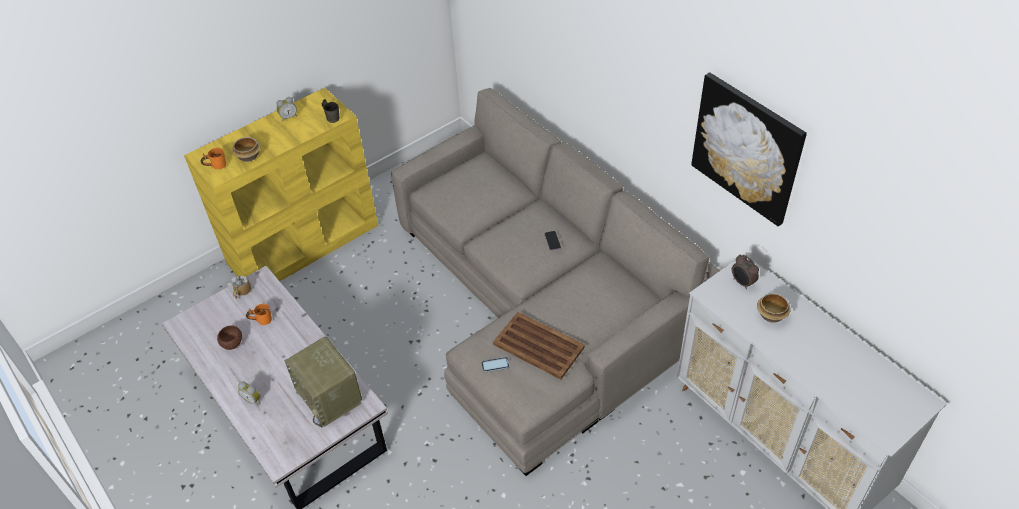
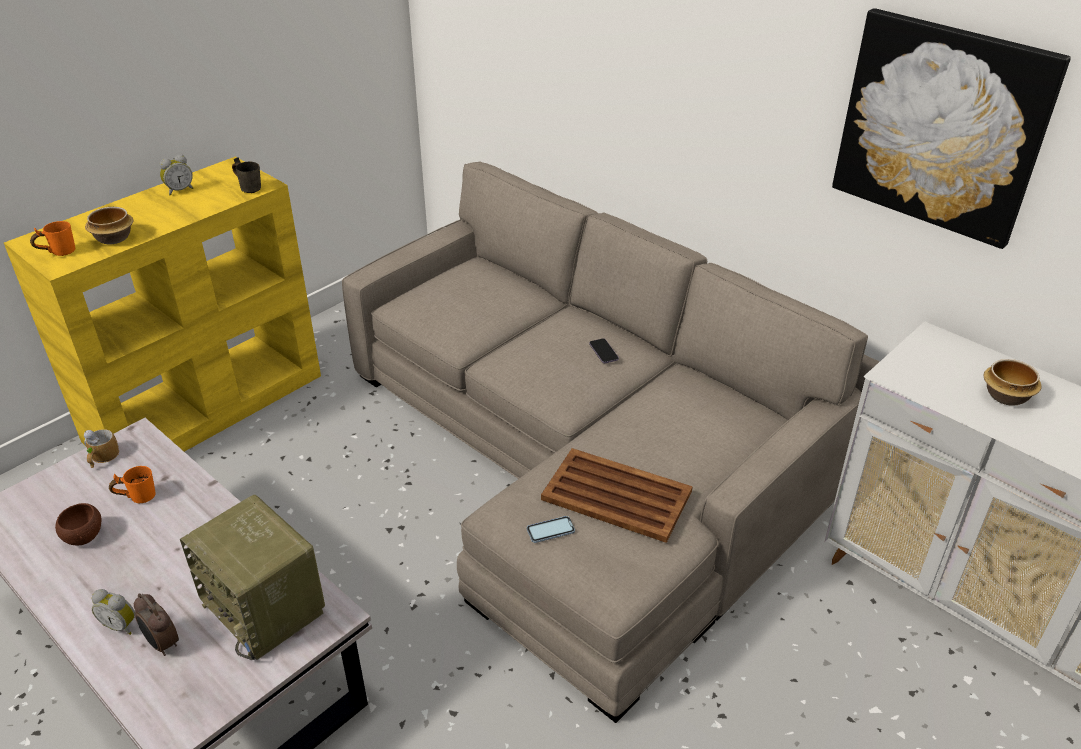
camera: 10 degrees left, 10 degrees down
alarm clock [732,255,759,289] -> alarm clock moved to [134,593,179,656]

